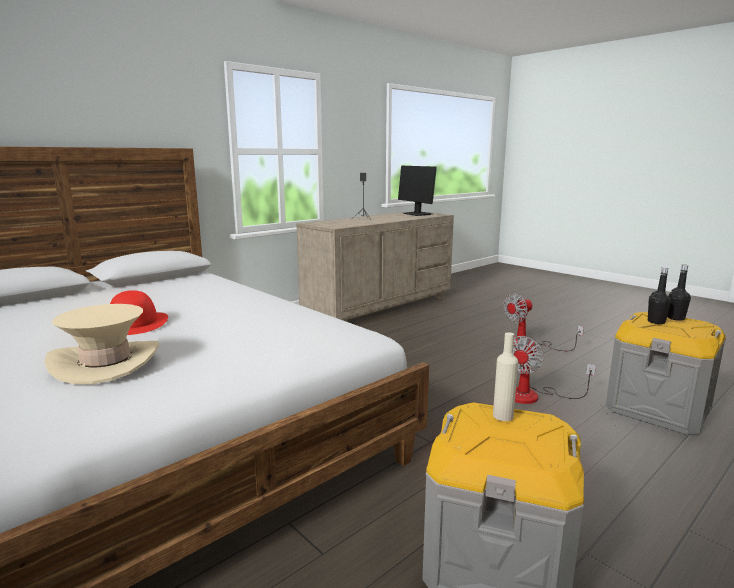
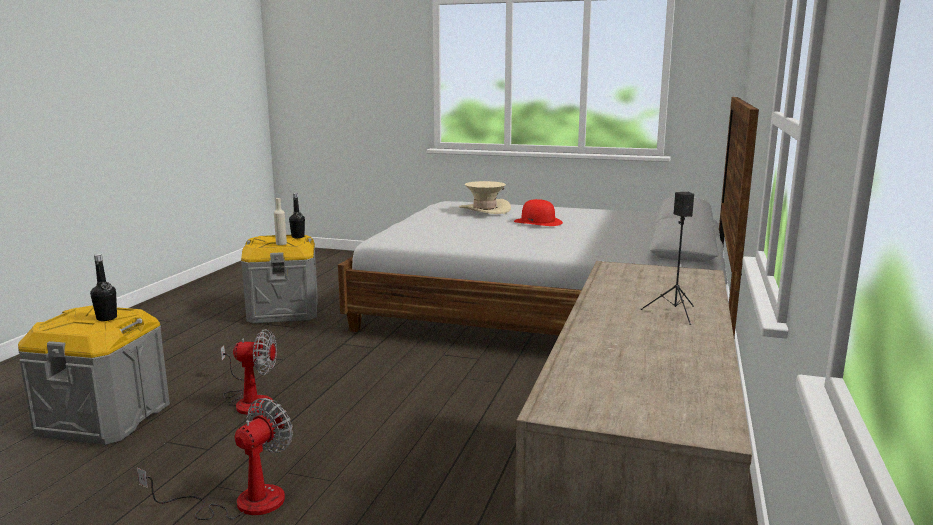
camera: 150 degrees right, 0 degrees up
monitor [398,165,437,216] -> none
fan [503,336,596,404] -> fan turned 90 degrees clockwise [221,329,277,415]
black bottle [667,265,691,321] -> black bottle moved to [289,193,305,238]

